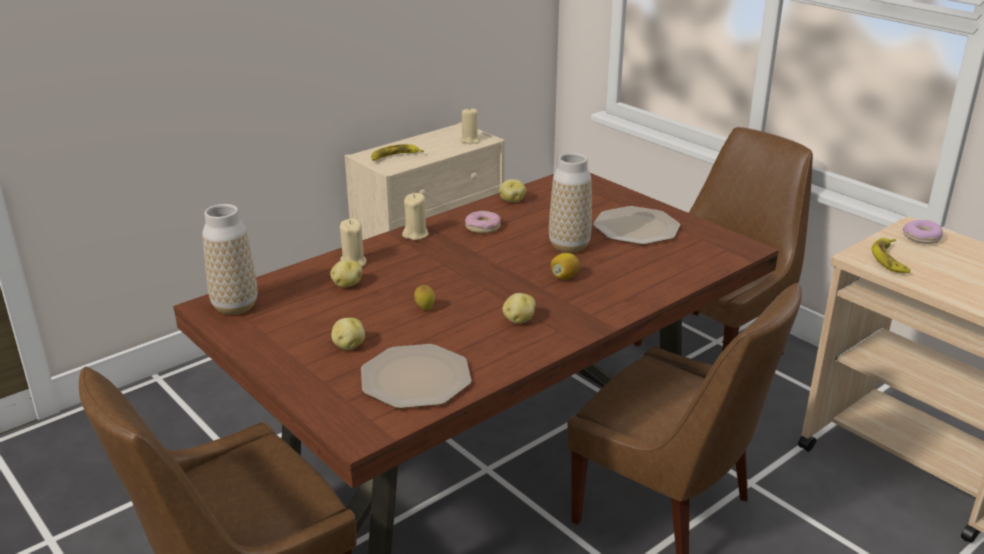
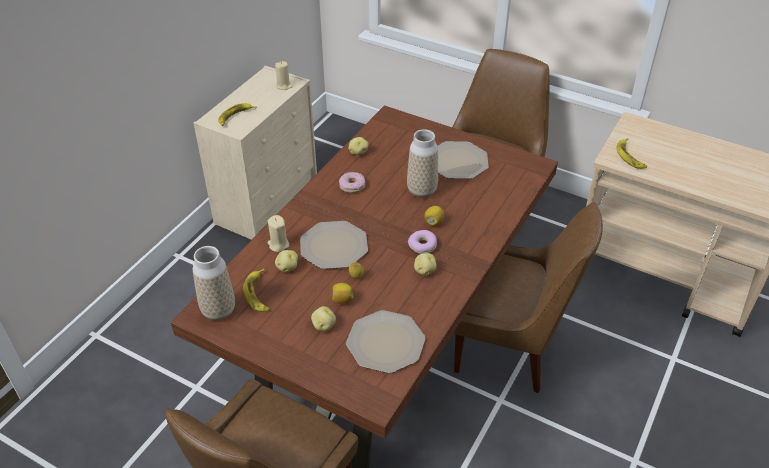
camera: 20 degrees left, 15 degrees up
beige candle [402,193,429,240] -> none
donut [903,220,943,244] -> donut moved to [408,230,437,254]
none -> banana [243,269,269,312]
none -> plate [300,221,368,269]
none -> lemon [332,283,354,304]

